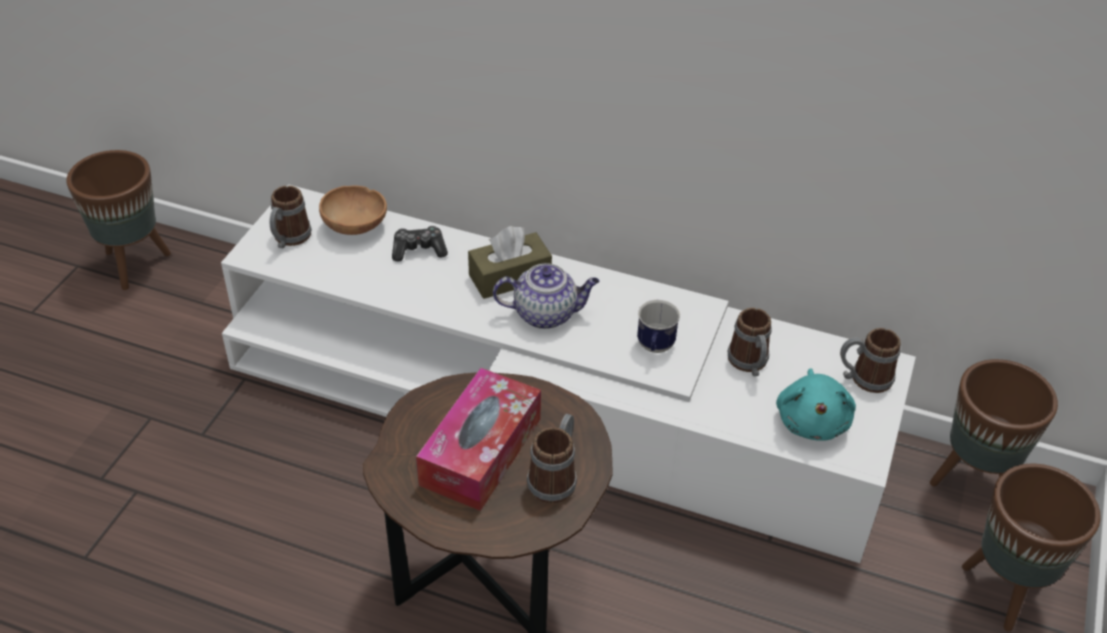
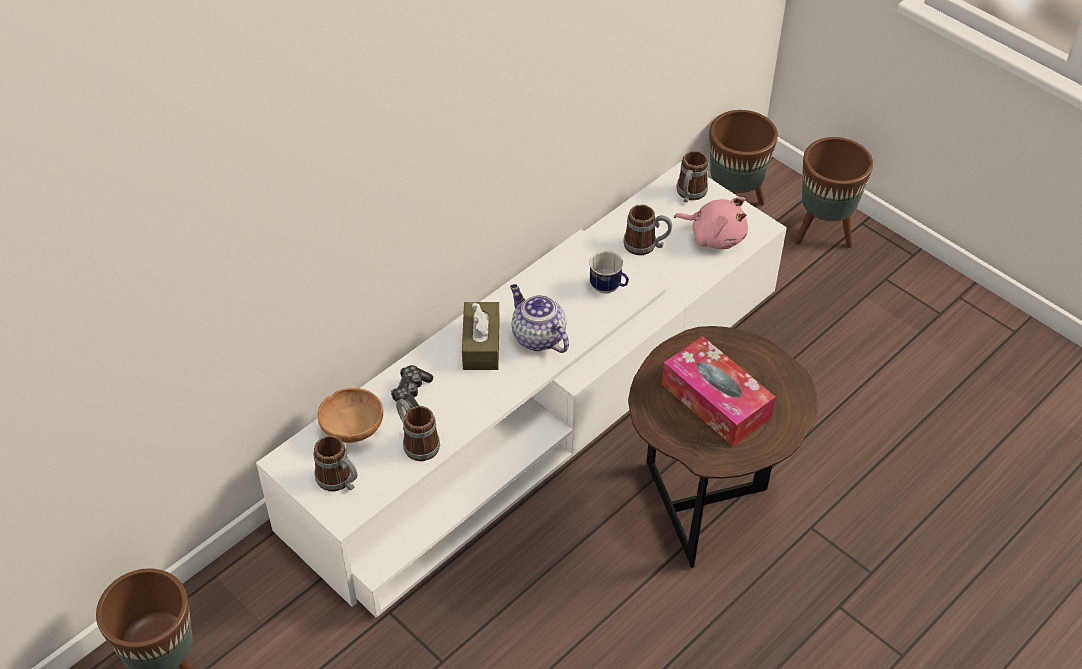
camera: 65 degrees left, 5 degrees up
teapot [493,263,600,329] -> teapot turned 60 degrees counterclockwise [510,284,569,353]
mug [527,414,577,504] -> mug moved to [396,399,440,461]
turquoise plush toy [776,368,856,441] -> pink plush toy [674,197,748,249]

